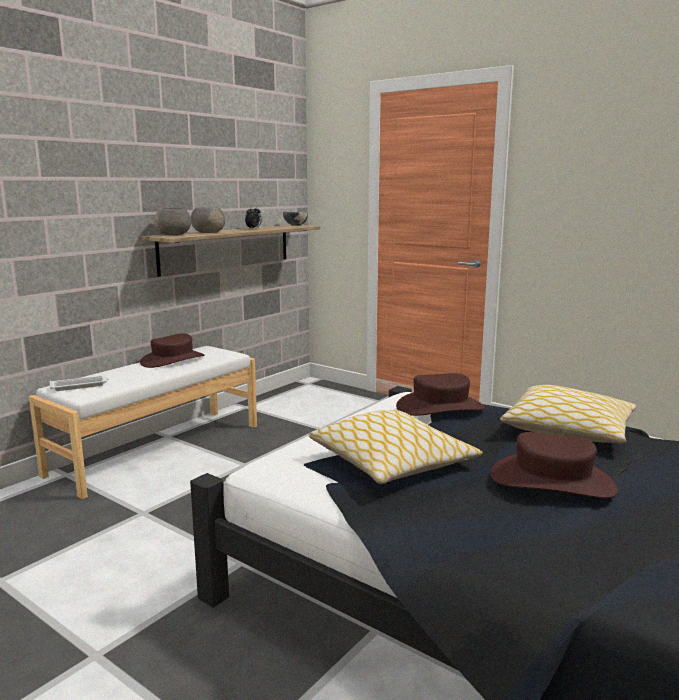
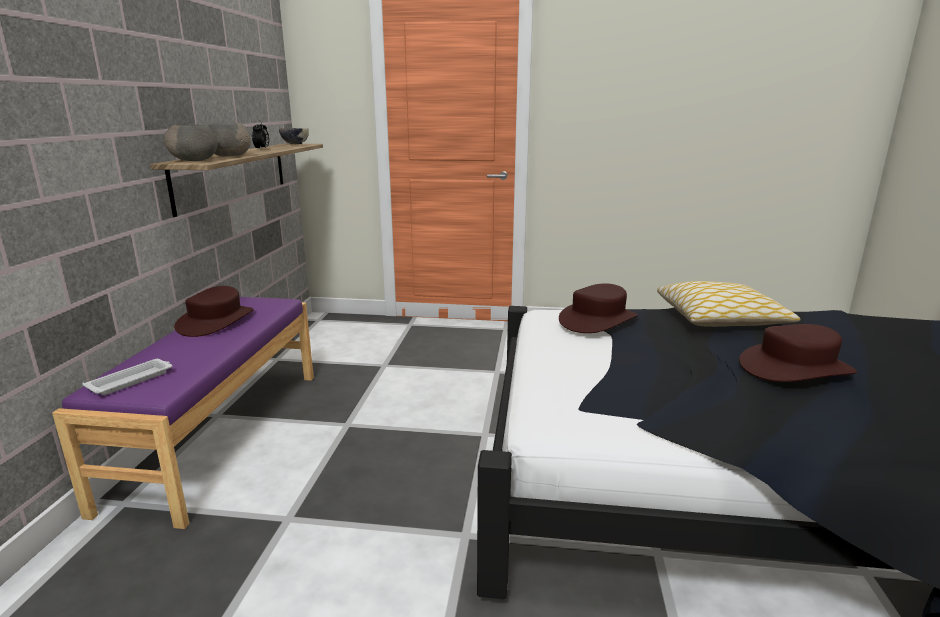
camera: 30 degrees left, 5 degrees up
white bench [29,346,257,499] -> purple bench [52,297,314,529]
pillow [309,410,483,484] -> none

